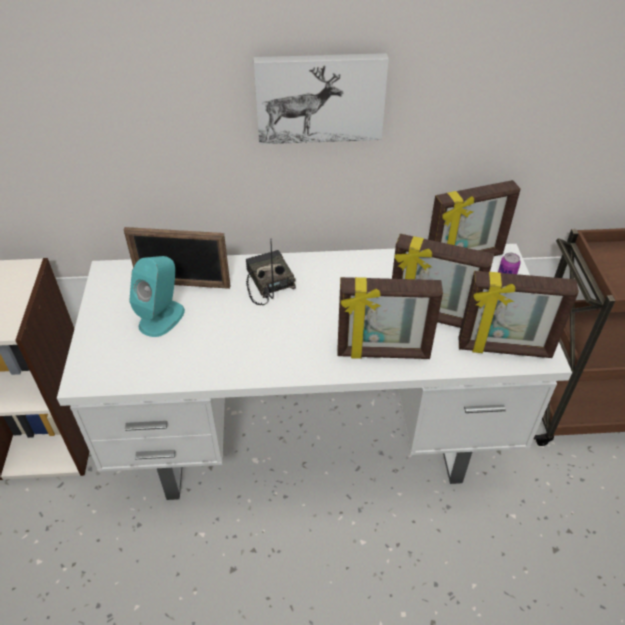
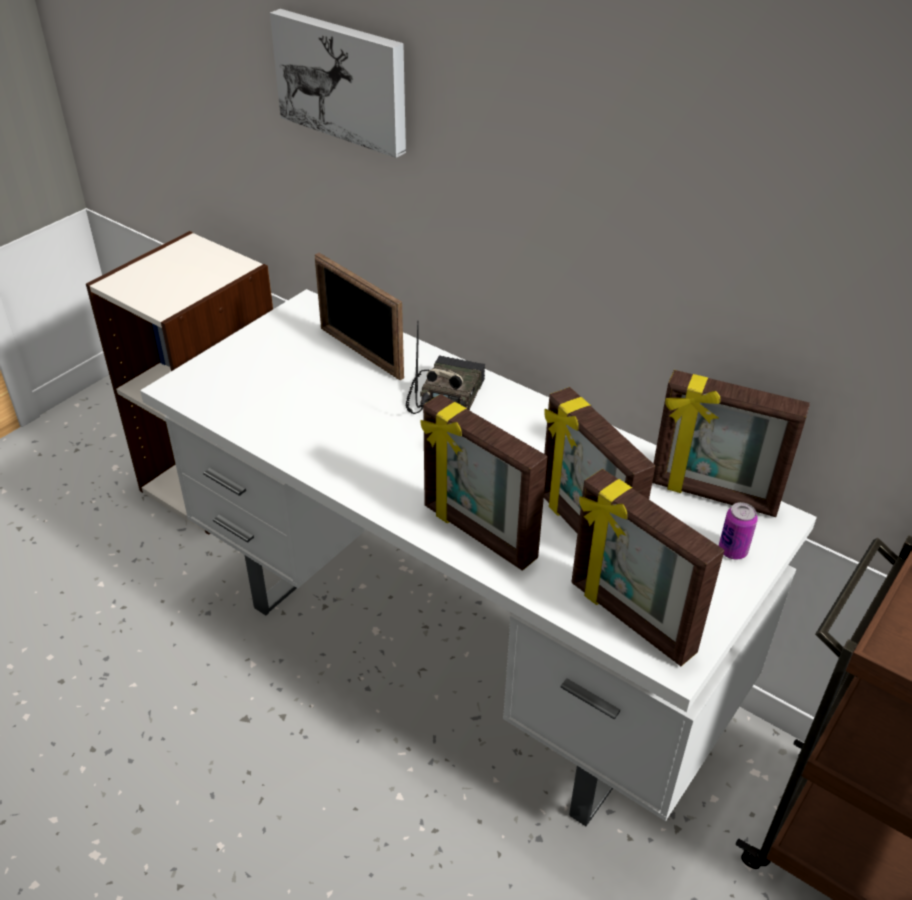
camera: 40 degrees right, 5 degrees down
turquoise speaker [129,256,185,337] -> none
picture [254,53,389,144] -> picture moved to [270,9,406,158]

